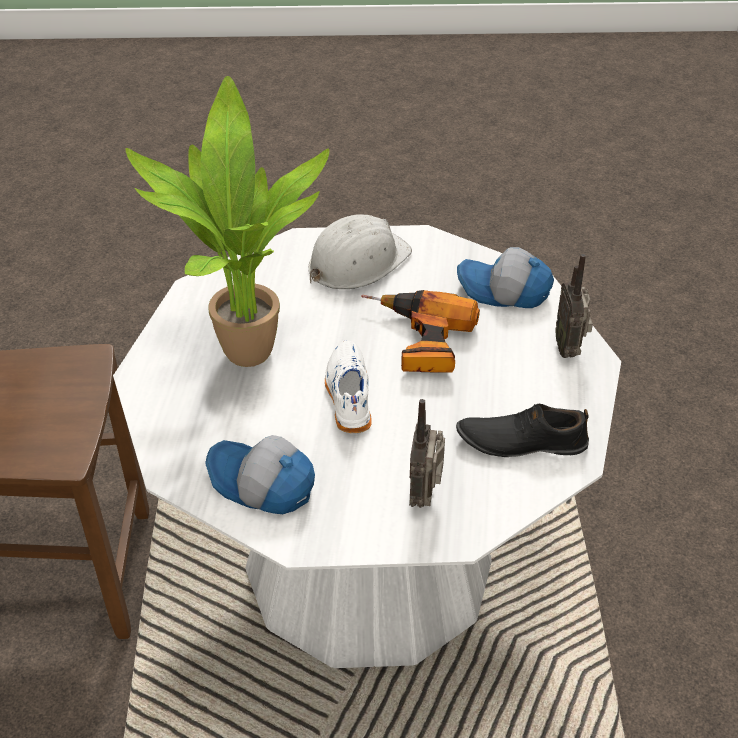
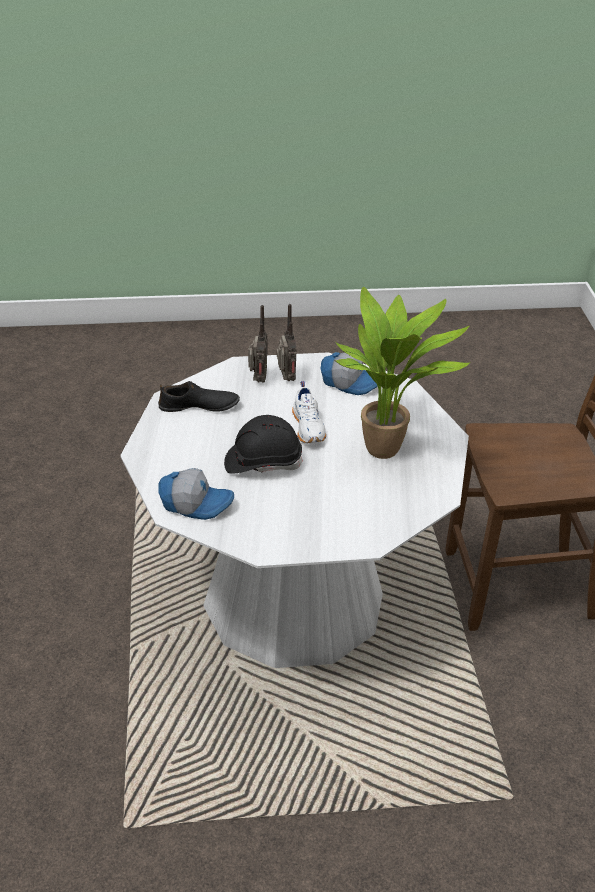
camera: 175 degrees right, 5 degrees down
white hard hat [308,214,412,289] -> none
power drill [361,290,480,373] -> black hard hat [224,415,303,474]
radio [555,254,593,358] -> radio moved to [276,304,296,381]

